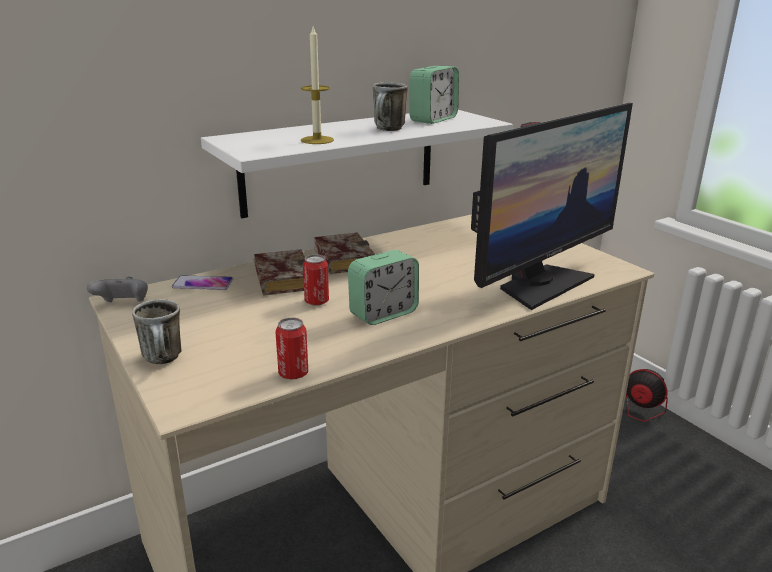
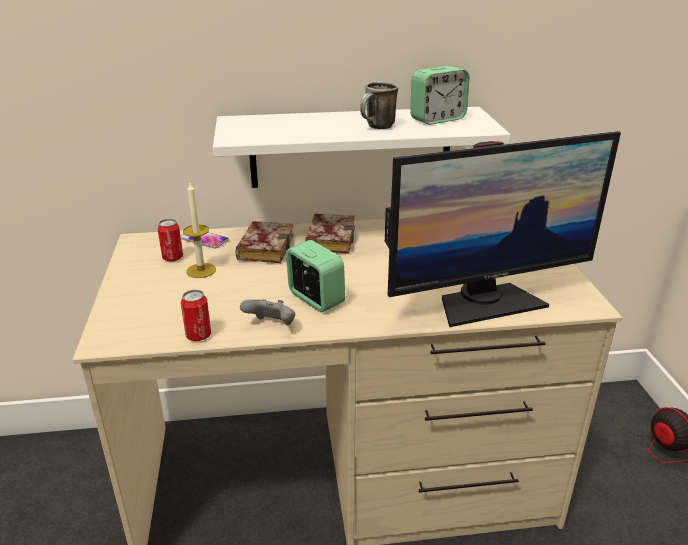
camera: 25 degrees right, 5 degrees up
grey game controller [87,276,148,302] -> grey game controller moved to [240,299,295,325]
mug [132,299,182,364] -> none
candle [301,27,334,144] -> candle moved to [183,183,216,278]
can [303,255,329,306] -> can moved to [158,219,183,262]
alarm clock [348,250,419,325] -> alarm clock turned 120 degrees counterclockwise [286,240,345,312]

